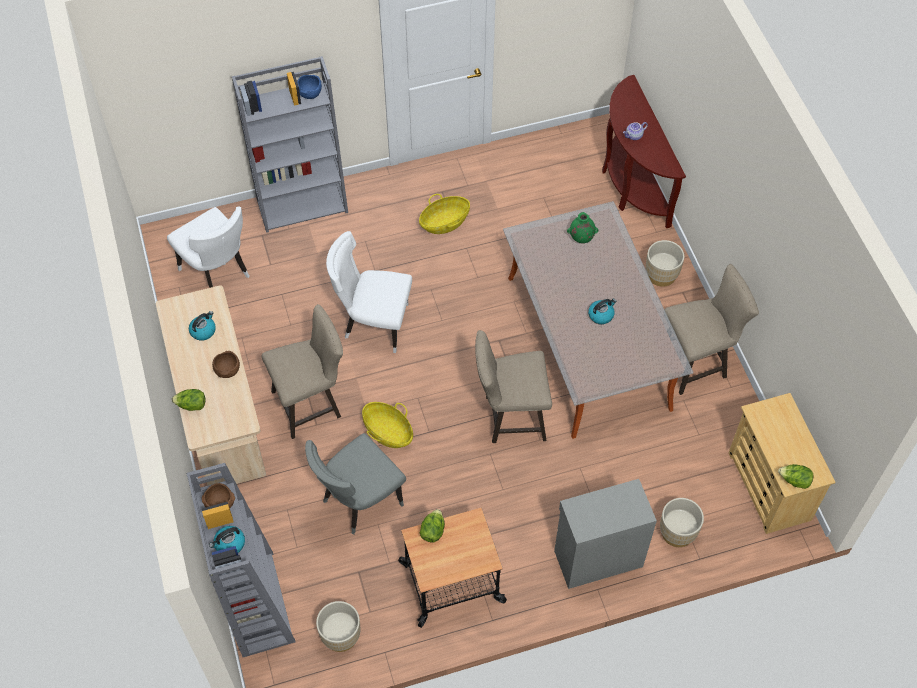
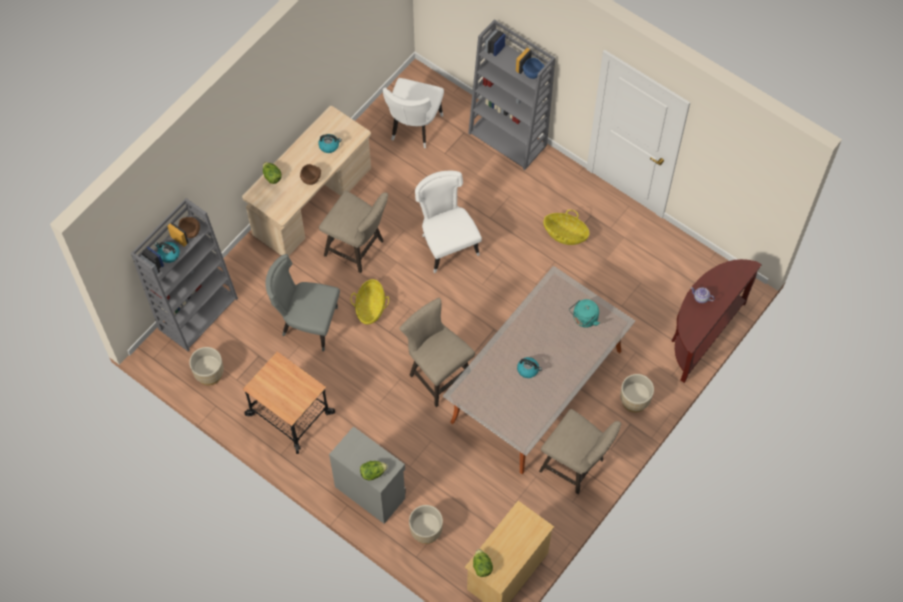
camera: 55 degrees right, 5 degrees up
lettuce [420,509,445,542] -> lettuce moved to [360,461,388,480]
green vase [567,212,599,243] -> turquoise kettle [569,299,600,328]

